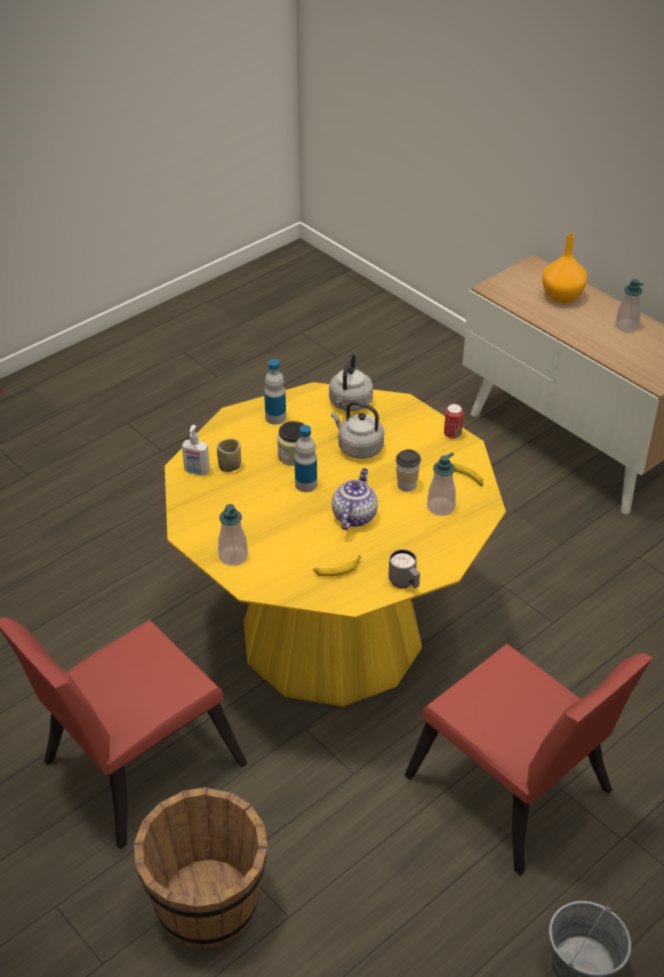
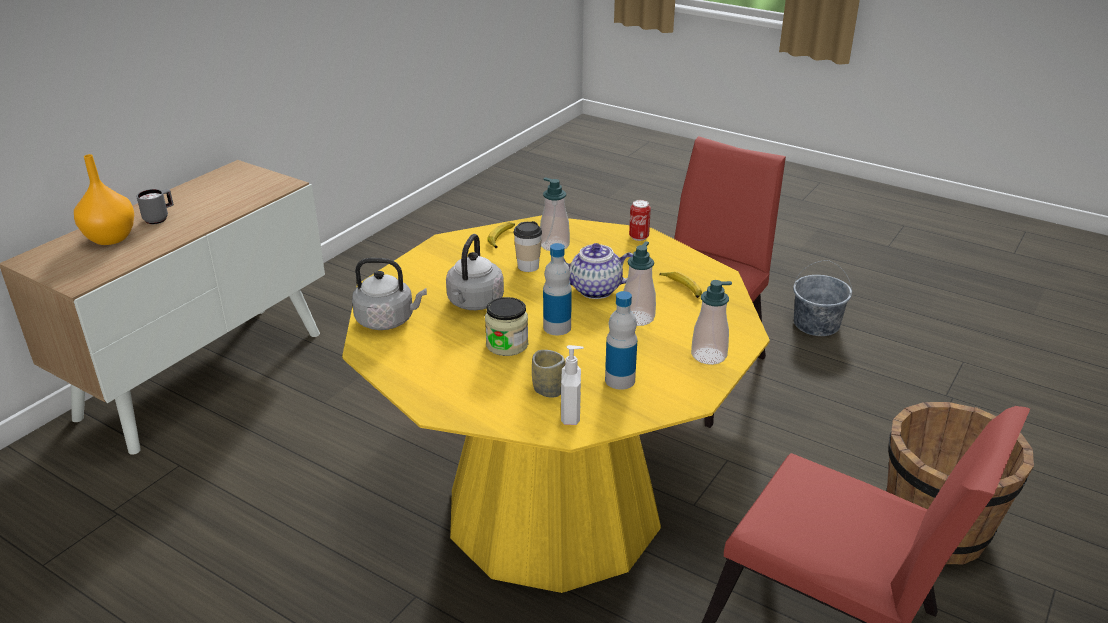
camera: 105 degrees left, 10 degrees down
bottle [264,359,286,425] -> bottle moved to [605,291,637,390]
grey mug [389,549,420,588] -> grey mug moved to [136,189,174,224]
can [444,404,463,439] -> can moved to [629,200,651,241]
soap dispenser [615,279,644,333] -> soap dispenser moved to [623,241,656,326]

